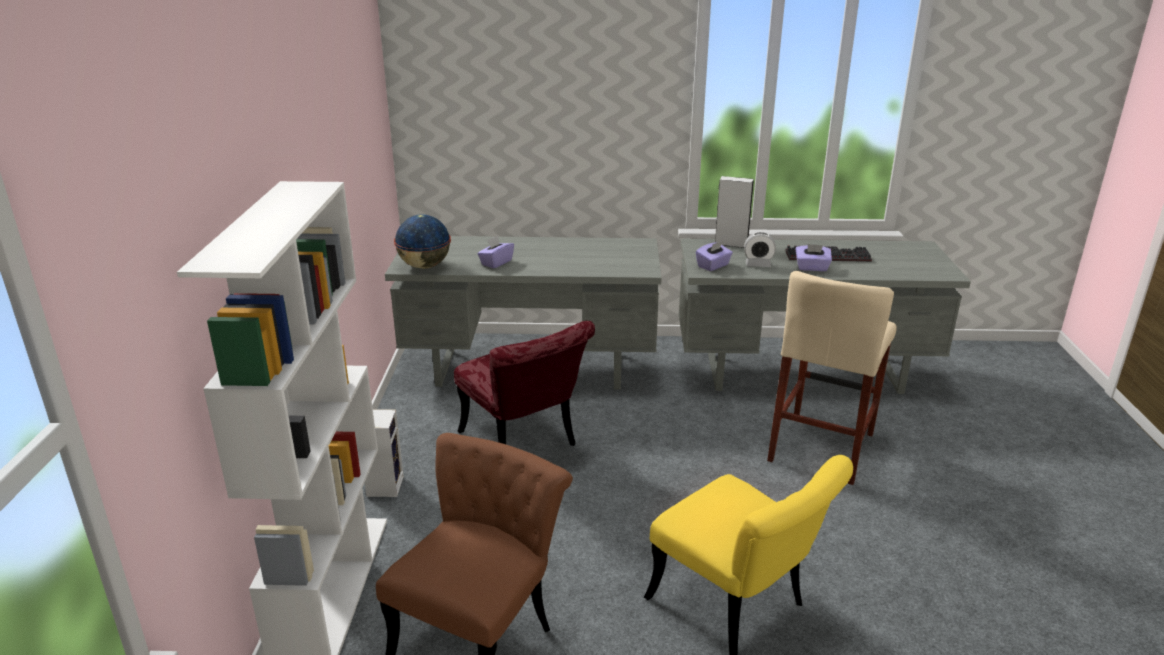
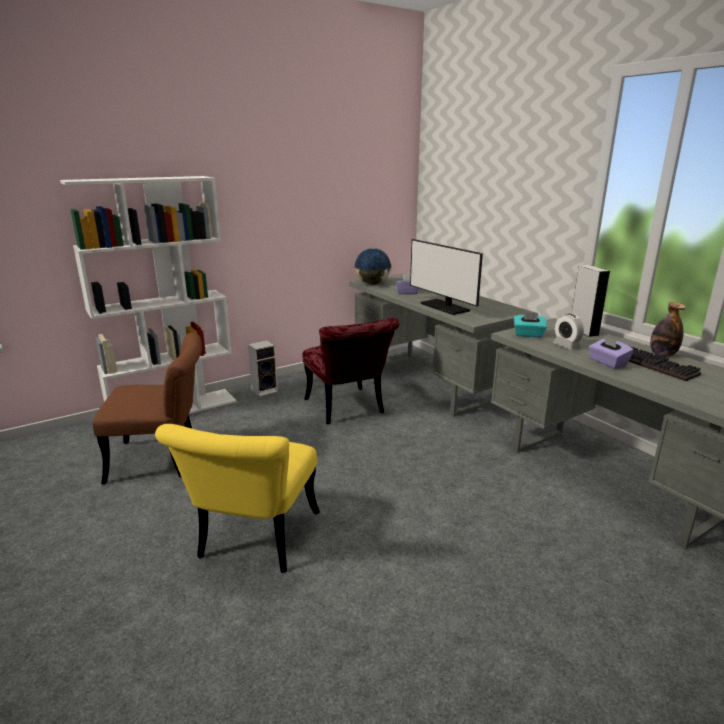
camera: 55 degrees right, 5 degrees down
red chair [454,321,595,446] -> red chair turned 45 degrees counterclockwise [303,318,399,424]
purple tissue box [696,241,733,271] -> turquoise tissue box [514,312,547,338]
beige stool [767,271,897,485] -> none
none -> monitor [410,239,483,315]
none -> bottle [650,302,686,357]

